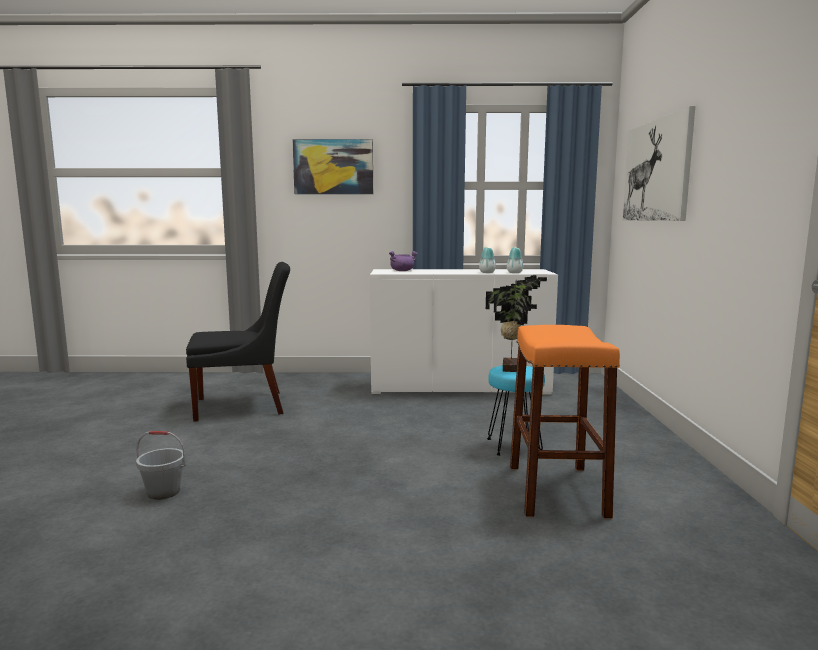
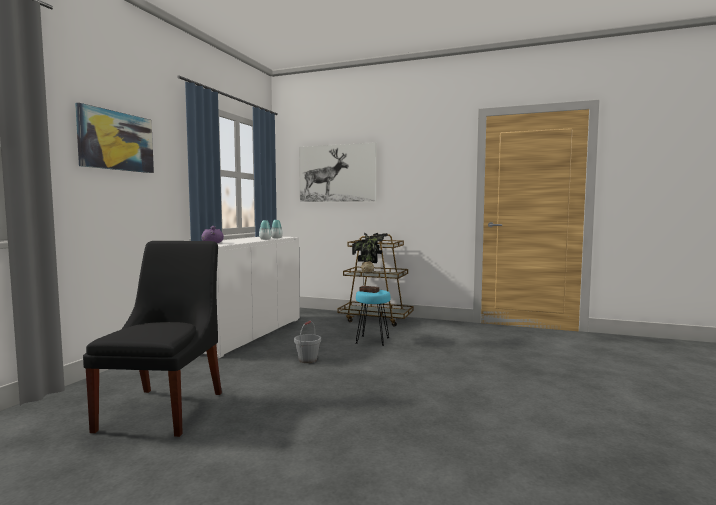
camera: 70 degrees left, 5 degrees down
grey bucket [136,431,186,500] -> grey bucket moved to [294,321,321,363]
orange stool [510,325,620,519] -> none
none -> brown cart [337,234,414,327]

